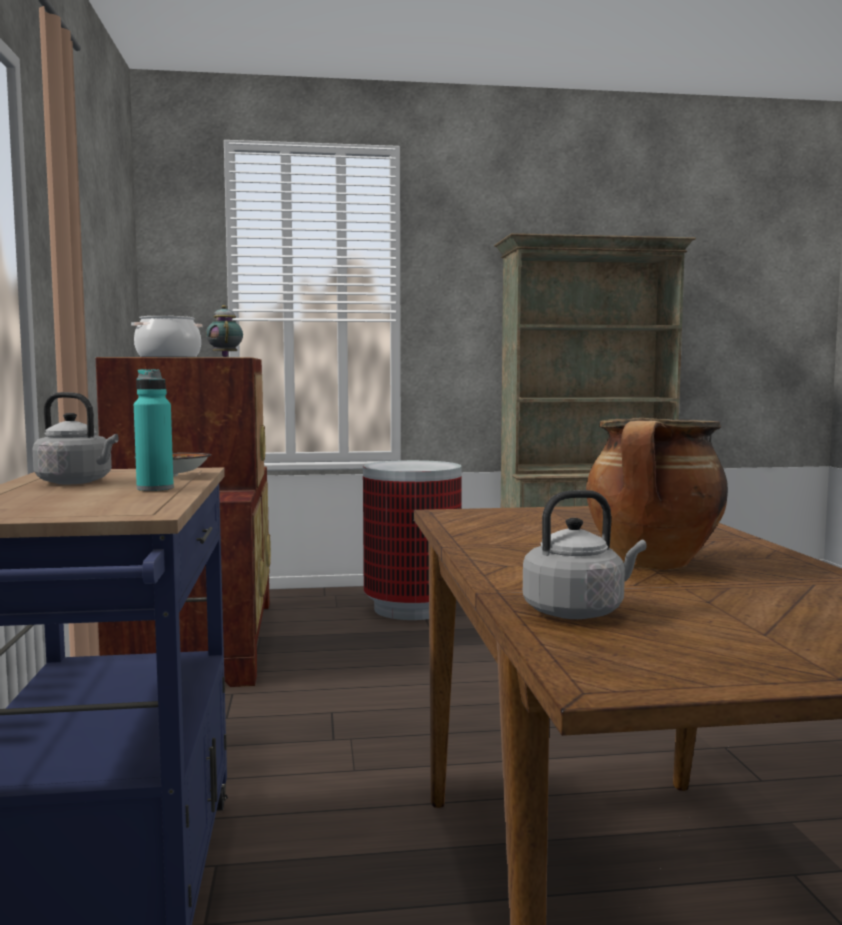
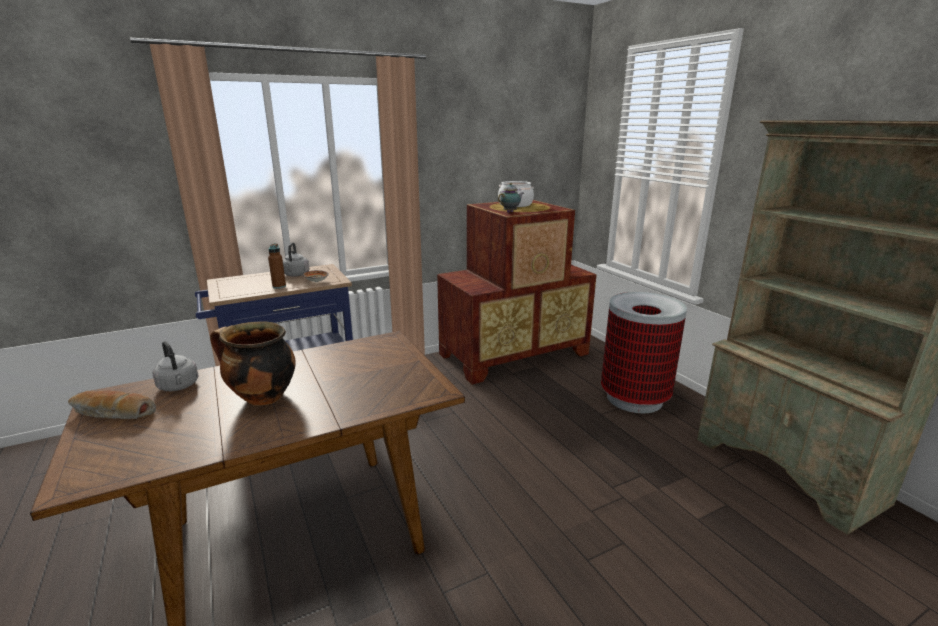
camera: 70 degrees right, 15 degrees up
turquoise bottle [134,369,174,491] -> brown bottle [268,243,286,289]
none -> bread [68,390,156,419]

